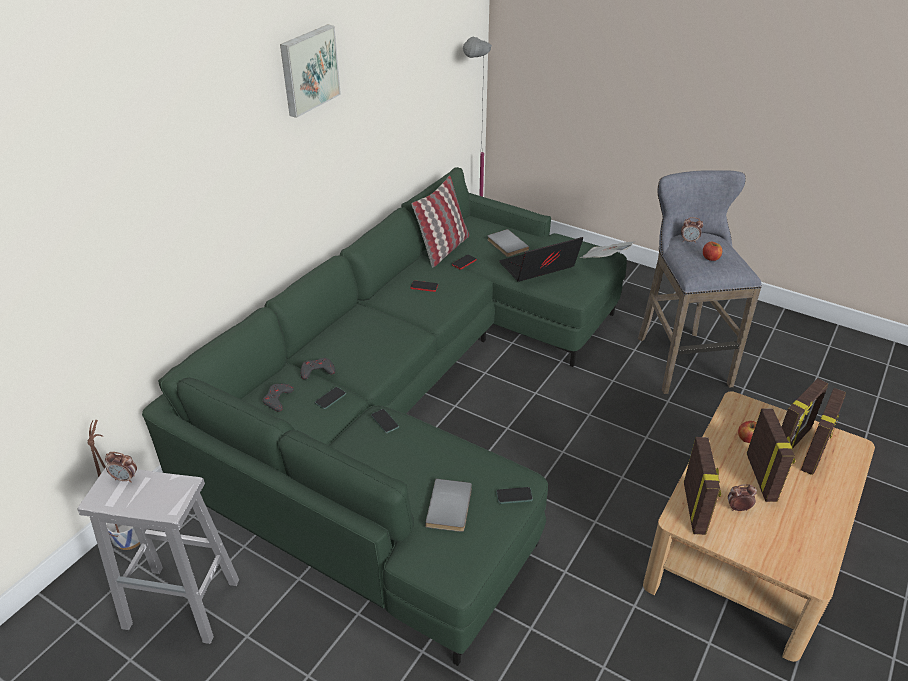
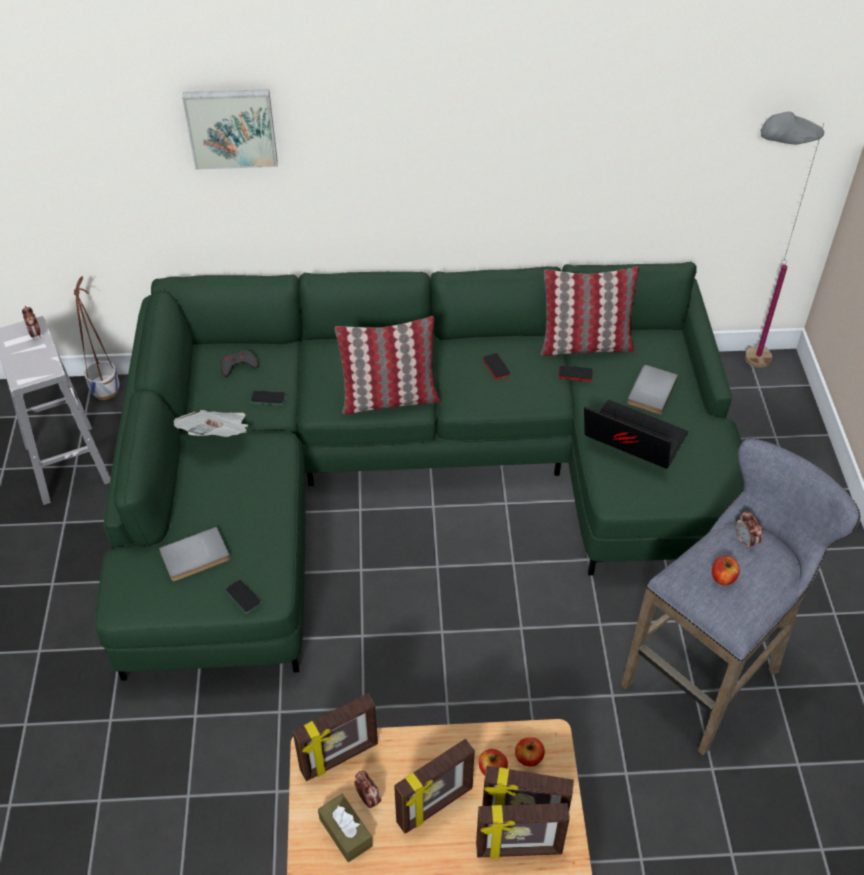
camera: 55 degrees right, 10 degrees up
picture [280,24,341,118] -> picture moved to [182,89,278,170]
grey game controller [300,358,335,379] -> none
phone [371,409,399,433] -> none
newspaper [580,241,635,258] -> newspaper moved to [174,410,248,437]
none -> brown tissue box [318,794,373,862]
none -> pillow [335,316,440,414]
none -> apple [515,738,545,767]

